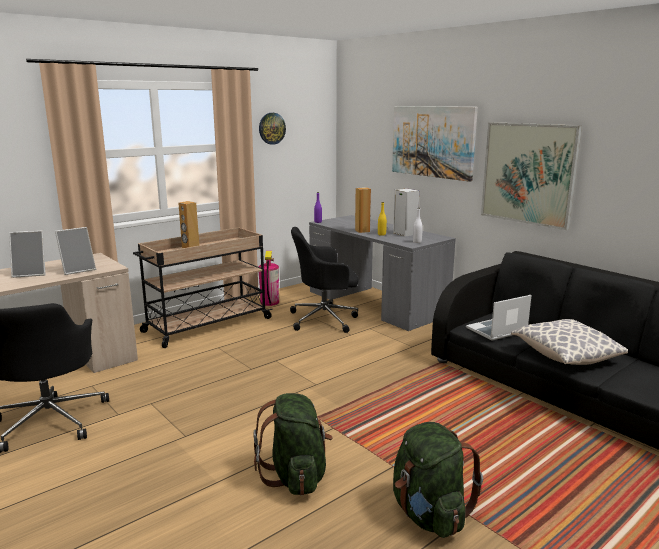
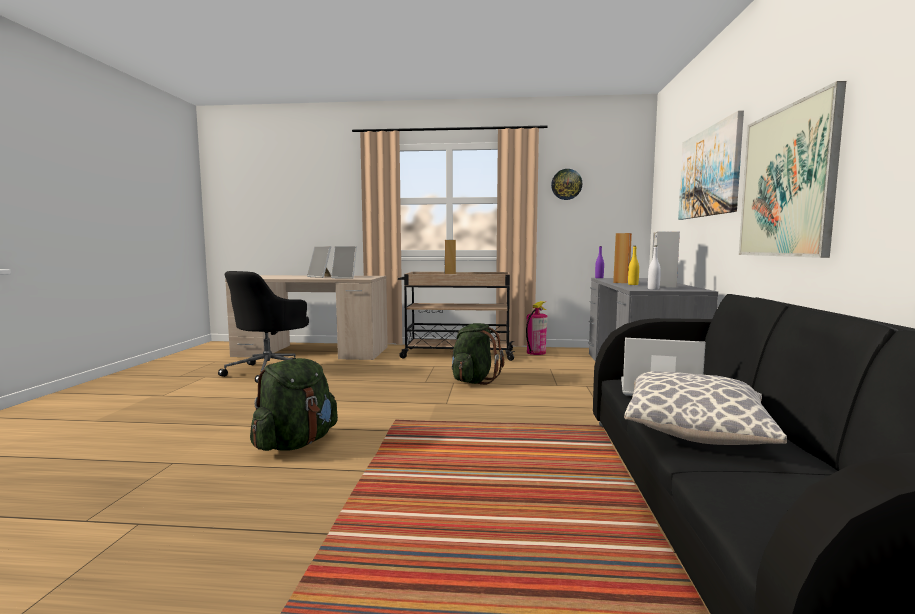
camera: 45 degrees right, 10 degrees down
black office chair [290,227,359,333] -> none
green backpack [393,422,483,538] -> green backpack moved to [451,323,504,385]

